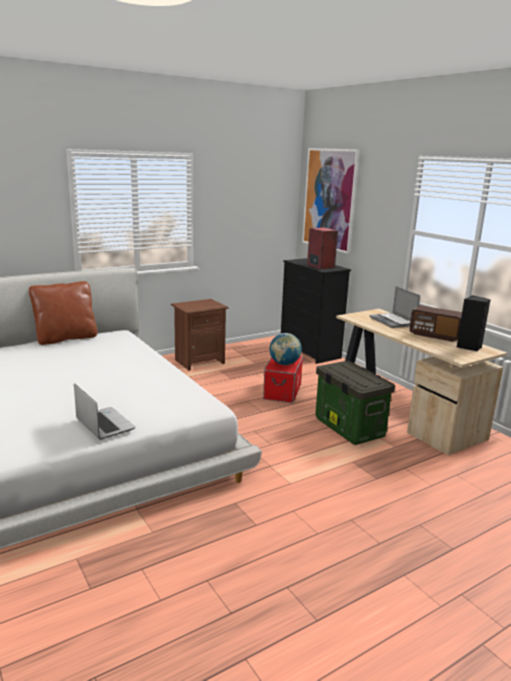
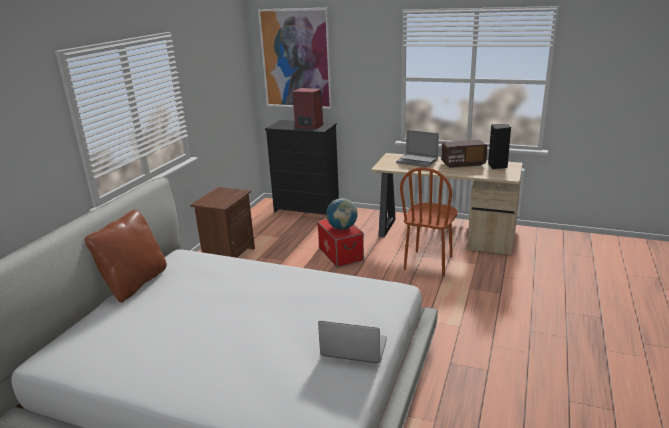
camera: 35 degrees left, 5 degrees up
storage box [315,361,395,445] -> brown chair [400,167,458,277]

